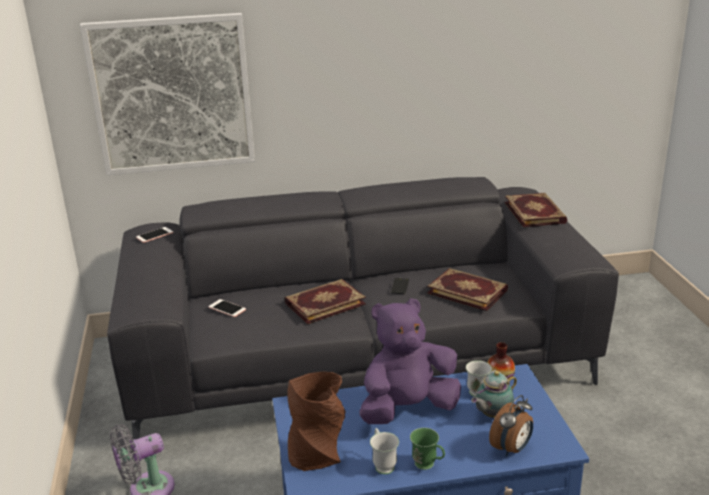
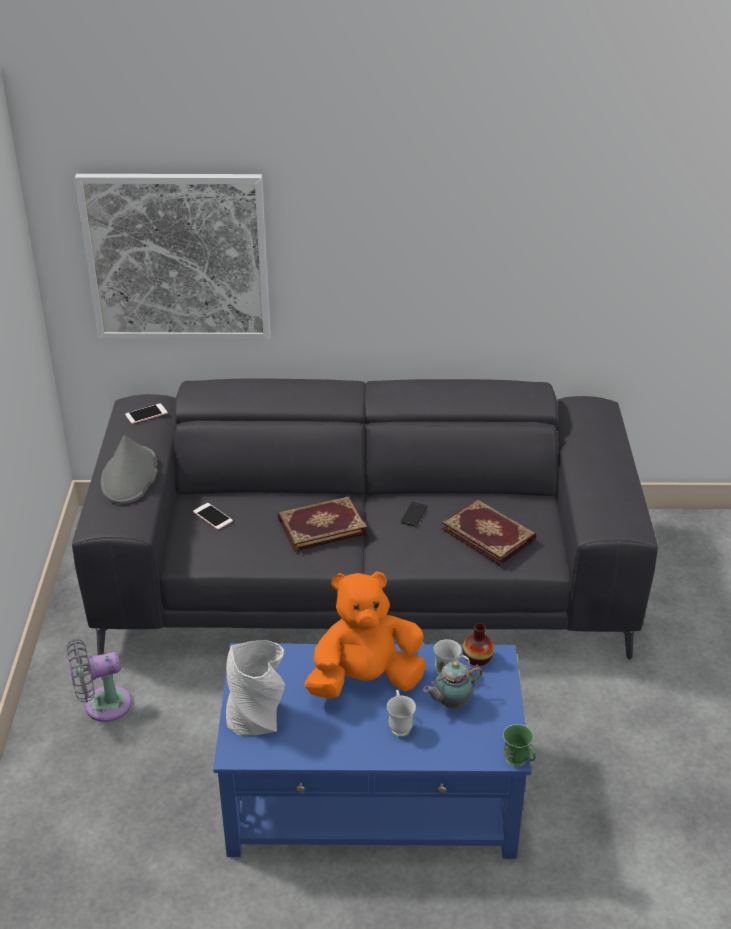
camera: 10 degrees right, 10 degrees up
brown vase [287,372,346,471] -> grey vase [226,641,285,735]
purple plush toy [359,298,461,424] -> orange plush toy [305,571,426,699]
white mug [370,428,399,474] -> white mug moved to [387,689,416,737]
green mug [410,428,445,470] -> green mug moved to [503,724,536,767]
alarm clock [489,395,533,456] -> none
book [505,193,567,227] -> none
none -> grey hat [101,435,158,504]

